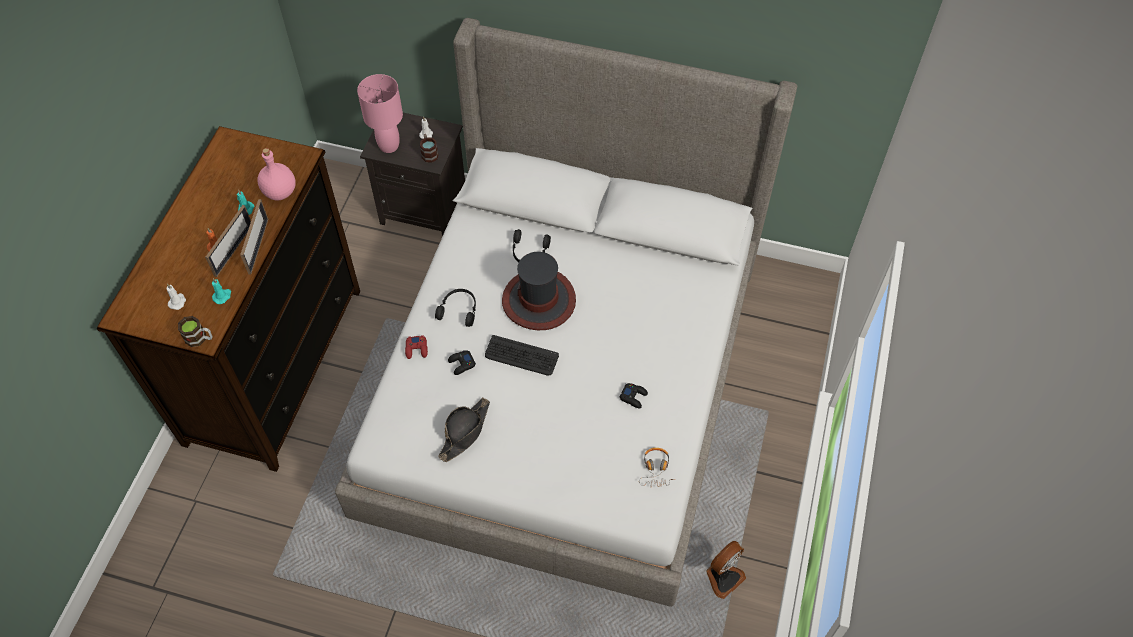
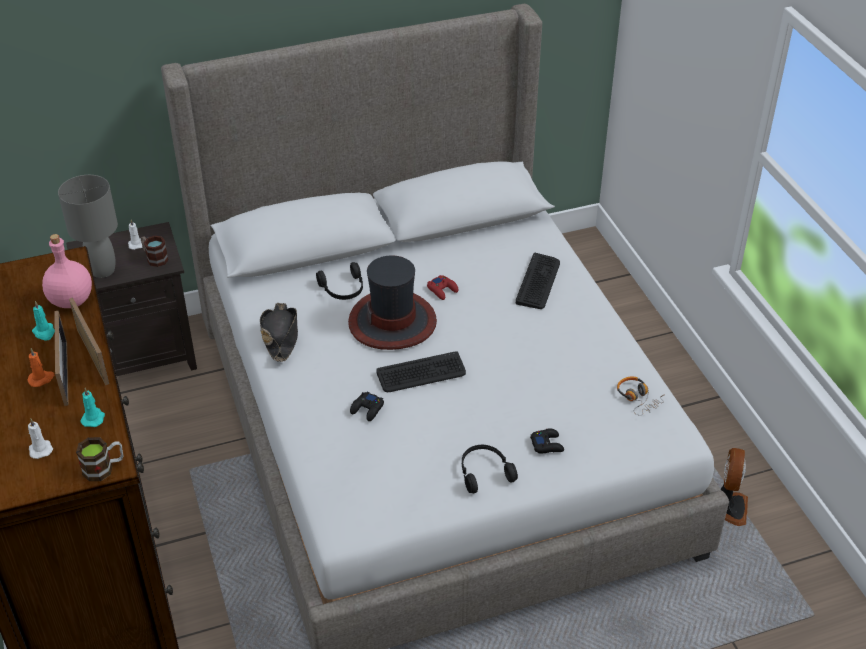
camera: 35 degrees left, 15 degrees down
pink table lamp [357,74,403,153] -> grey table lamp [58,175,118,278]
red game controller [405,335,428,359] -> red game controller moved to [427,275,459,300]
black headphones [435,289,476,327] -> black headphones moved to [462,445,518,493]
black hat [438,398,490,462] -> black hat moved to [260,303,298,362]
black game controller [619,383,648,408] -> black game controller moved to [530,428,564,454]
none -> keyboard [516,253,560,309]

